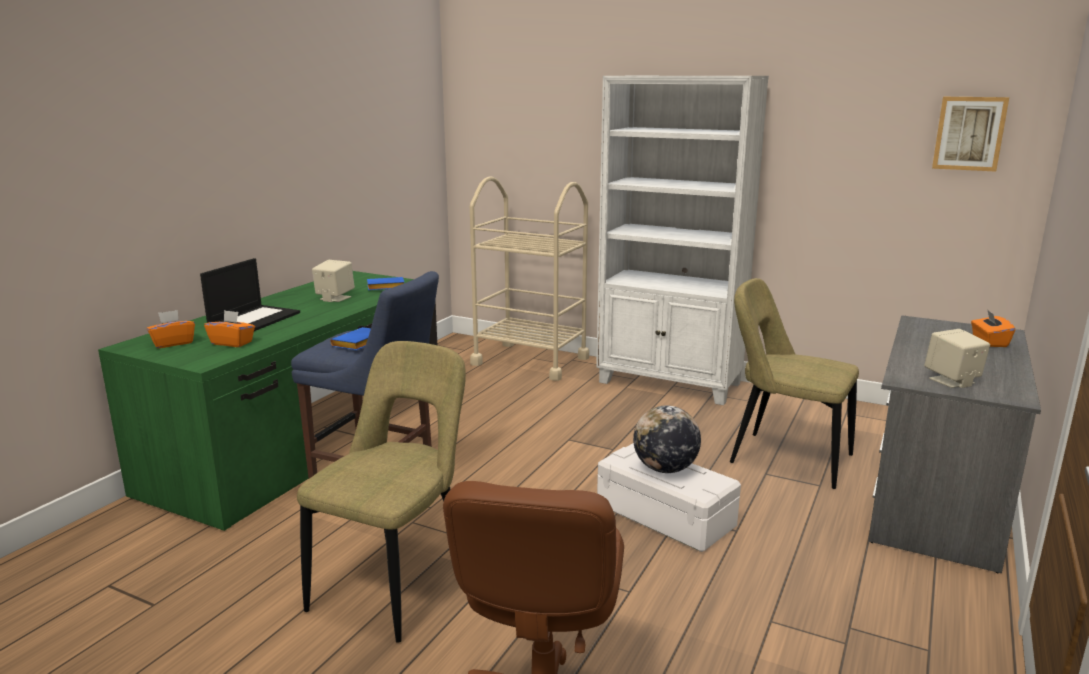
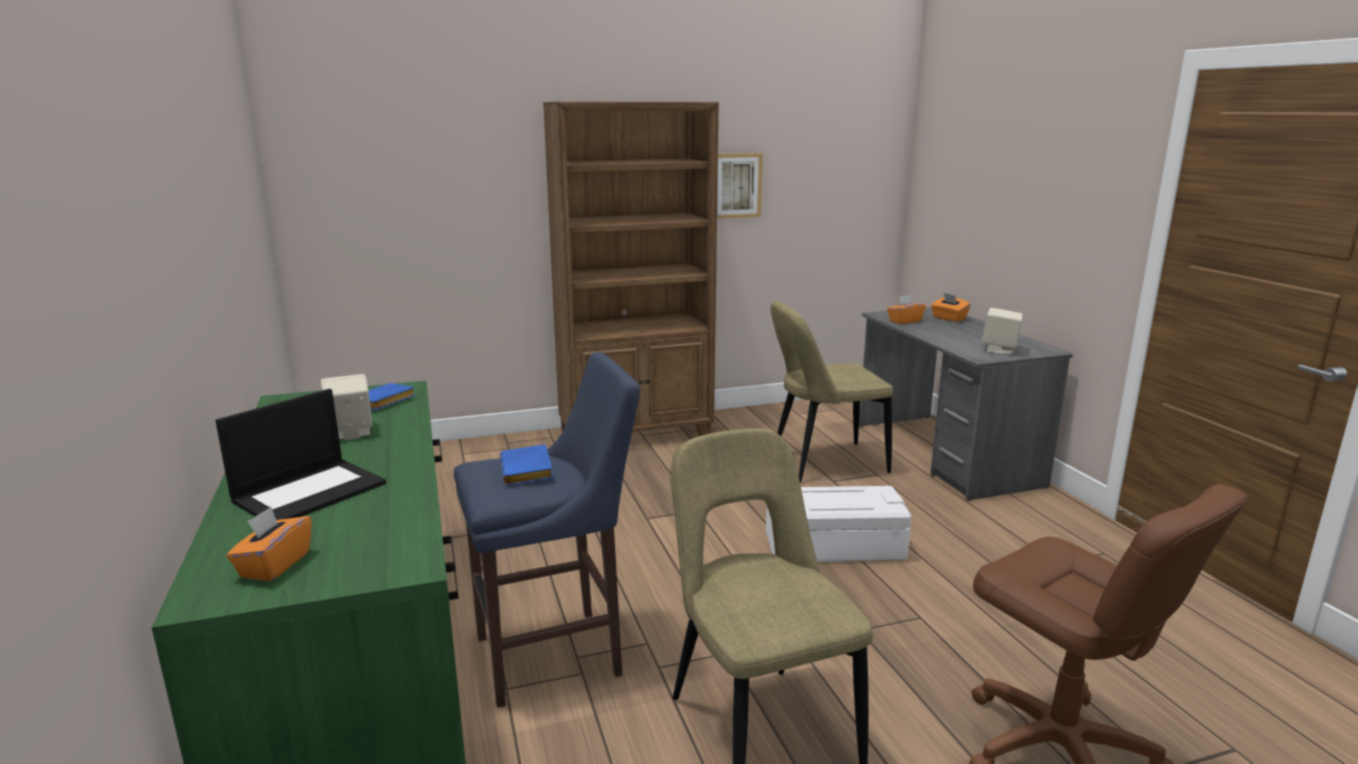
camera: 45 degrees left, 0 degrees up
laptop [200,258,300,331] -> laptop turned 60 degrees clockwise [215,389,386,520]
orange tissue box [204,310,255,347] -> orange tissue box moved to [887,295,926,324]
beige cart [470,177,589,381] -> none
white bookcase [596,76,769,405] -> brown bookcase [543,102,719,436]
globe [633,405,701,473] -> none
picture [932,97,1009,172] -> picture moved to [717,153,763,219]

